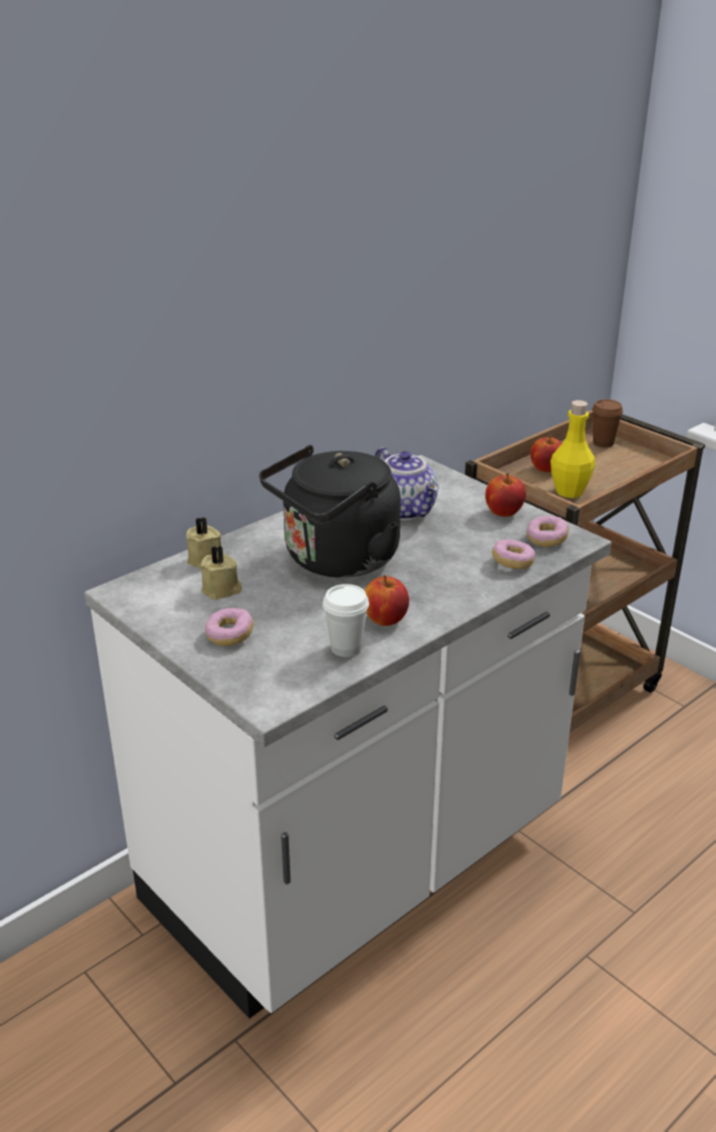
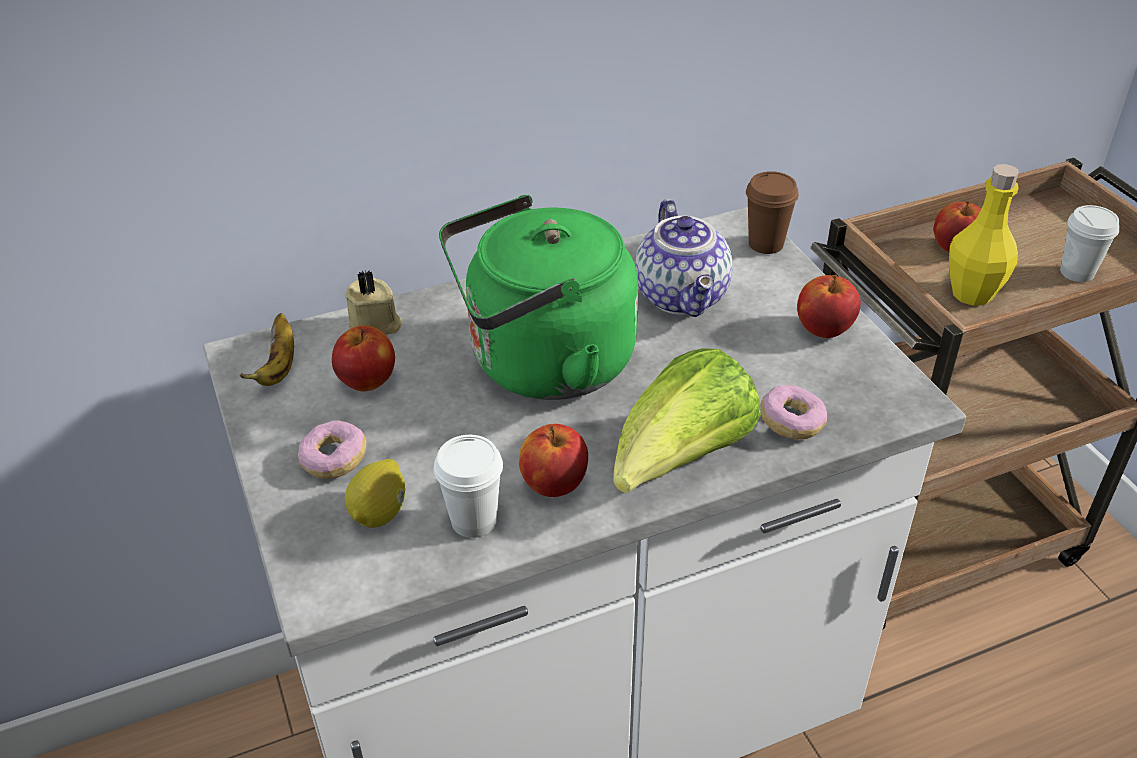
camera: 20 degrees right, 10 degrees up
beige candle [201,546,242,600] -> apple [332,325,395,392]
black kettle [259,445,401,578] -> green kettle [439,195,638,400]
donut [527,516,569,547] -> none
brown cup [592,399,623,447] -> brown cup moved to [746,171,799,254]
none -> banana [240,313,294,386]
none -> lemon [345,459,405,528]
none -> lettuce [613,348,761,493]
none -> white cup [1060,205,1120,282]

